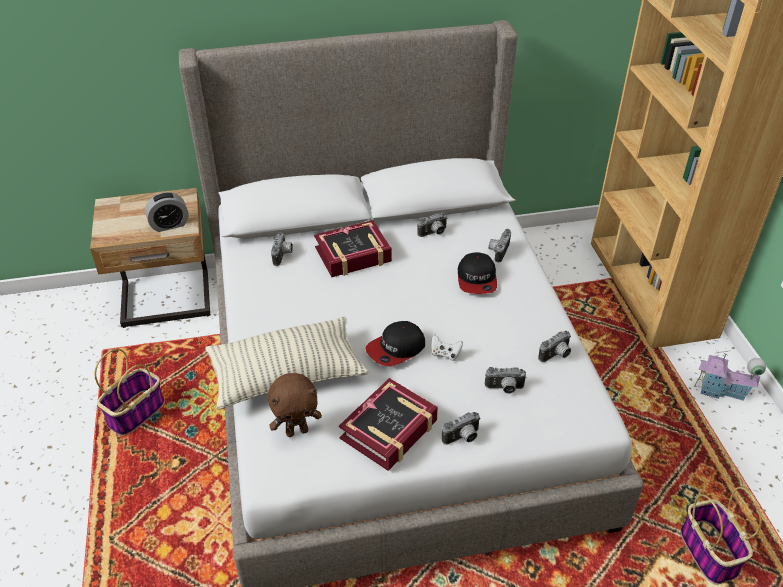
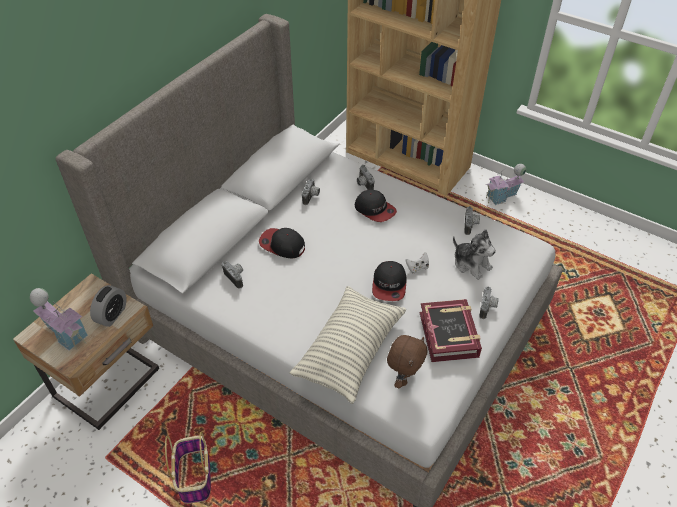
camera: 45 degrees left, 5 degrees up
book [314,220,392,277] -> cap [259,228,305,258]
camera [485,367,527,394] -> plush toy [453,229,496,280]
basket [680,487,762,585] -> none
none -> toy house [30,288,88,351]

